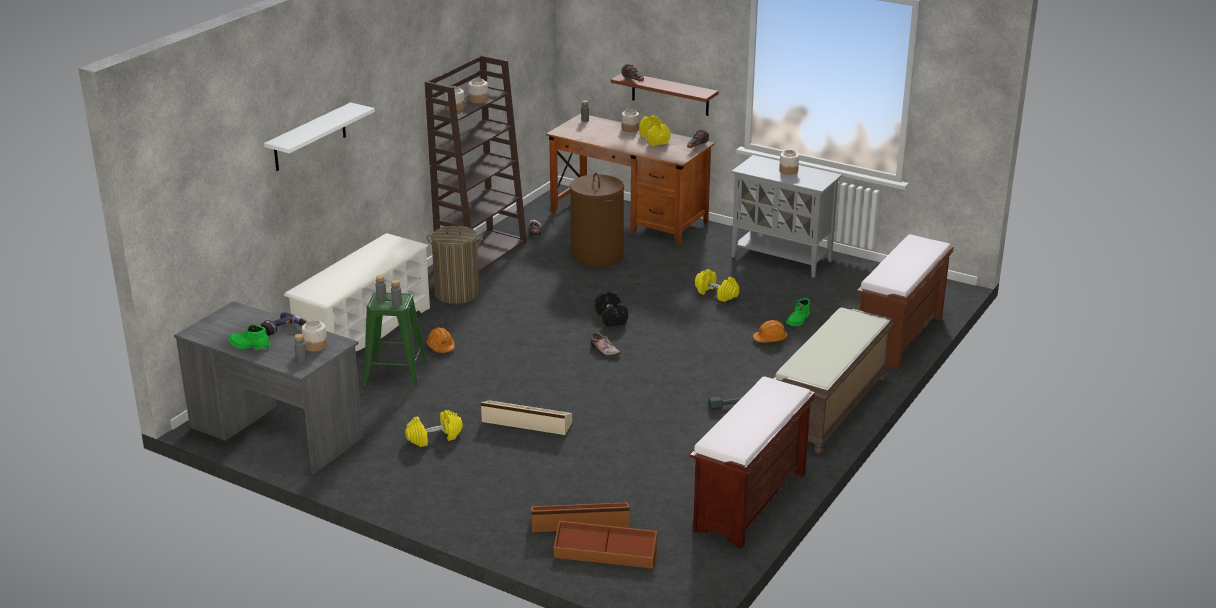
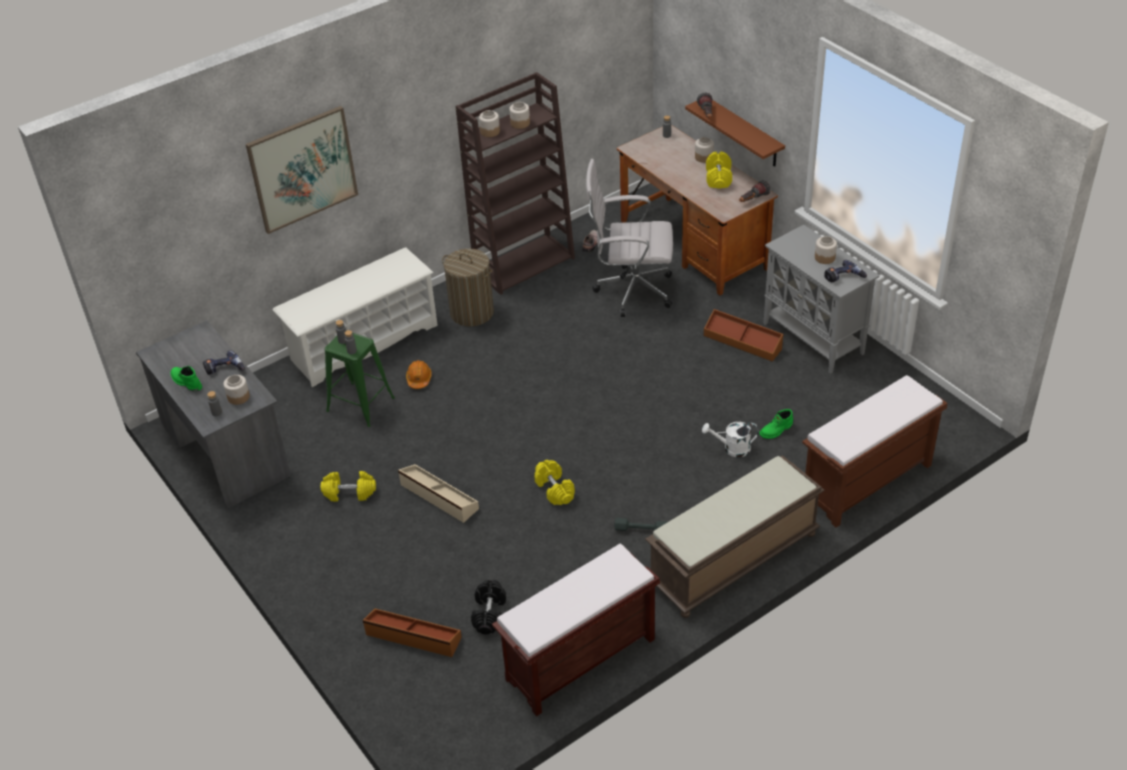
camera: 25 degrees right, 15 degrees up
white shelf [264,102,375,171] -> picture [246,106,358,234]
brown storage box [554,521,657,569] -> brown storage box moved to [704,309,783,362]
brown laundry basket [570,173,624,267] -> white office chair [586,159,673,317]
shoe [591,332,621,357] -> none
black dumbbell [595,291,628,327] -> black dumbbell moved to [471,580,506,635]
yellow dumbbell [695,269,739,302] -> yellow dumbbell moved to [534,460,575,505]
orange hard hat [753,320,787,343] -> white watering can [702,422,758,457]
none -> power drill [824,260,867,282]

